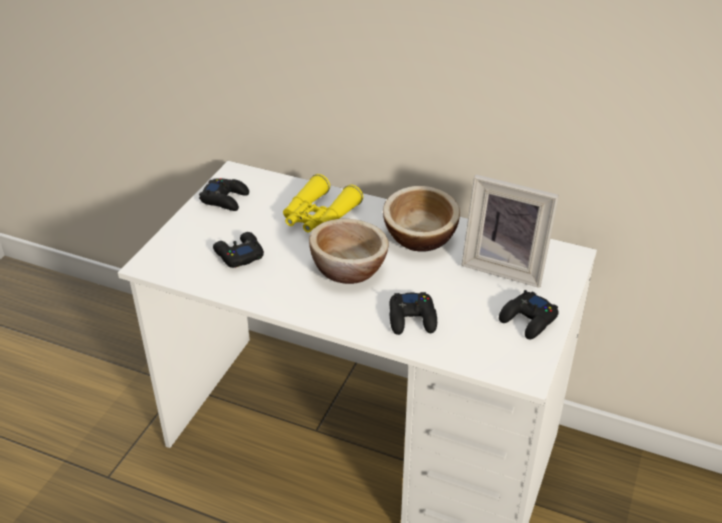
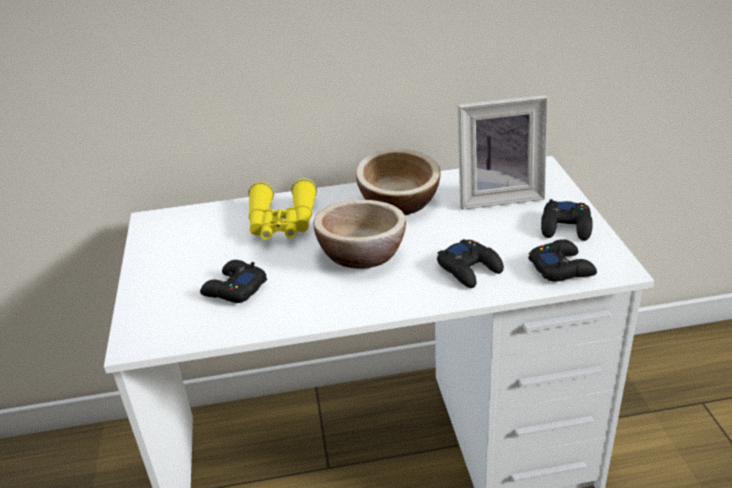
camera: 30 degrees left, 5 degrees down
black game controller [199,178,249,211] -> black game controller moved to [528,239,597,282]

